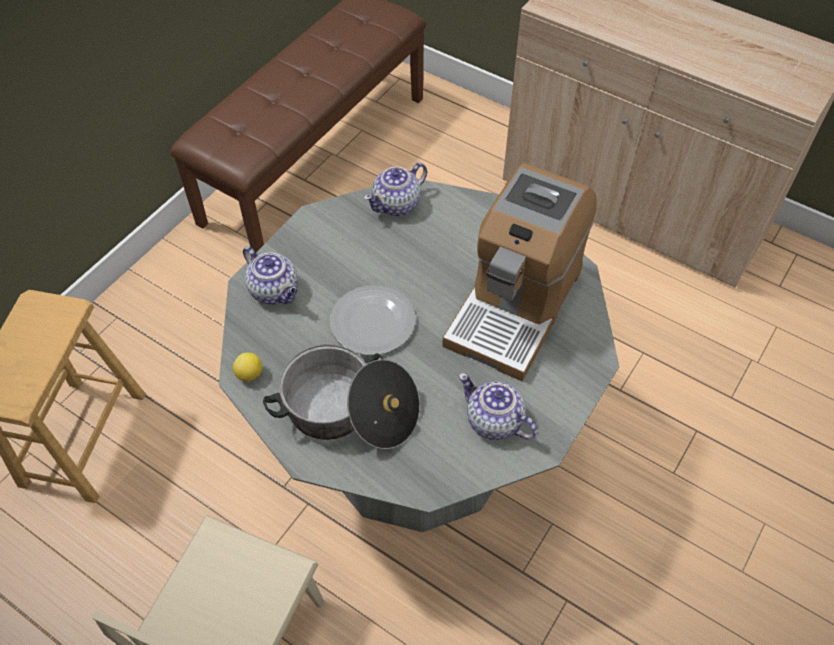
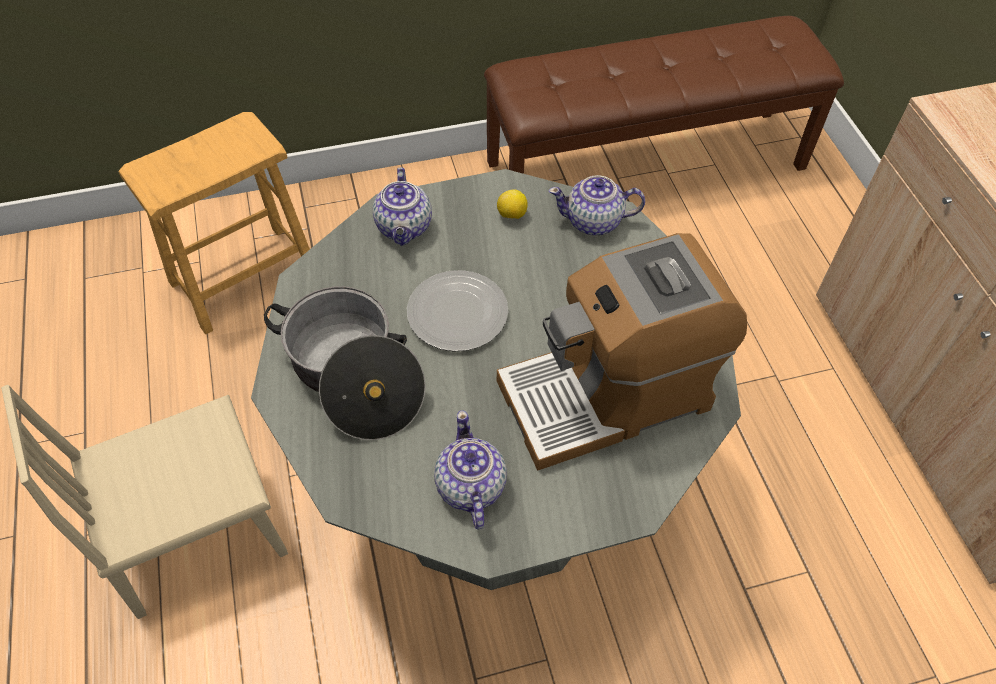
camera: 40 degrees right, 0 degrees up
lemon [233,353,262,382] -> lemon moved to [497,189,528,219]

